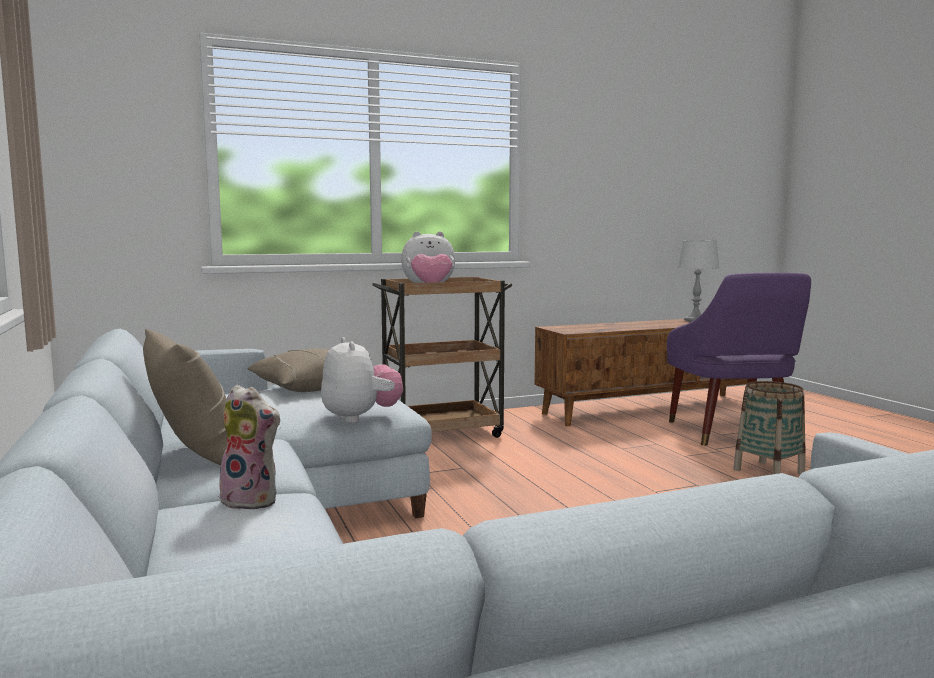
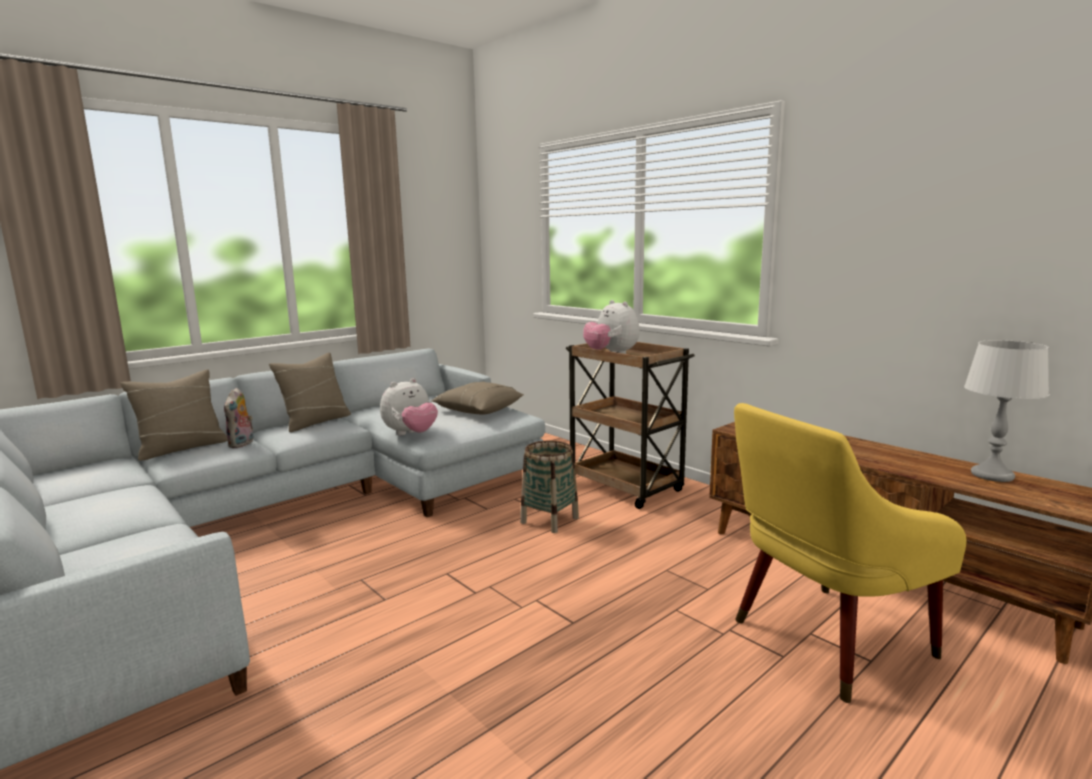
camera: 70 degrees right, 5 degrees up
purple armchair [667,273,811,446] -> yellow armchair [734,403,966,703]
basket [733,381,806,475] -> basket moved to [520,440,579,533]
none -> beige pillow [120,369,228,461]

